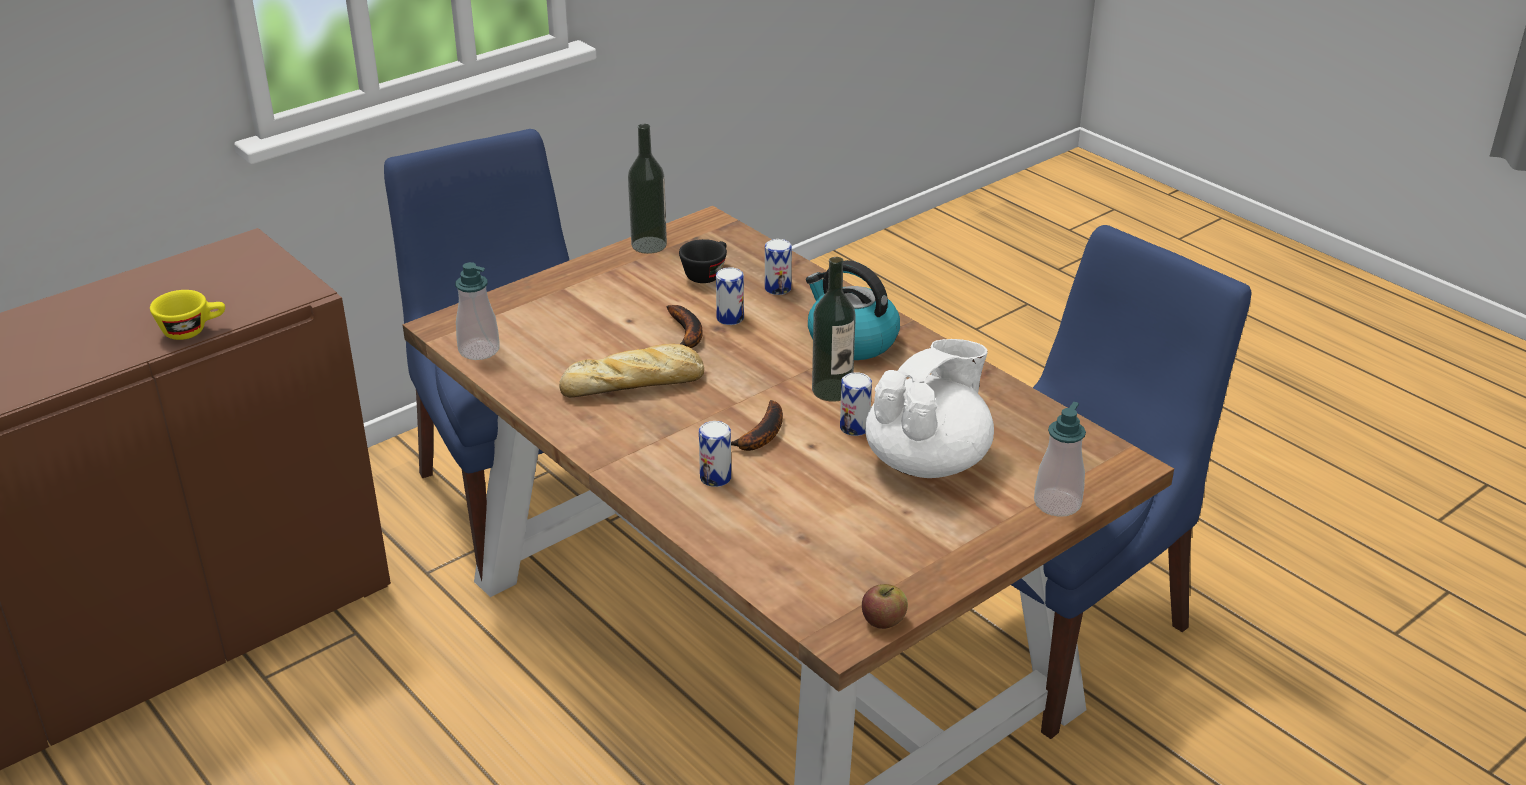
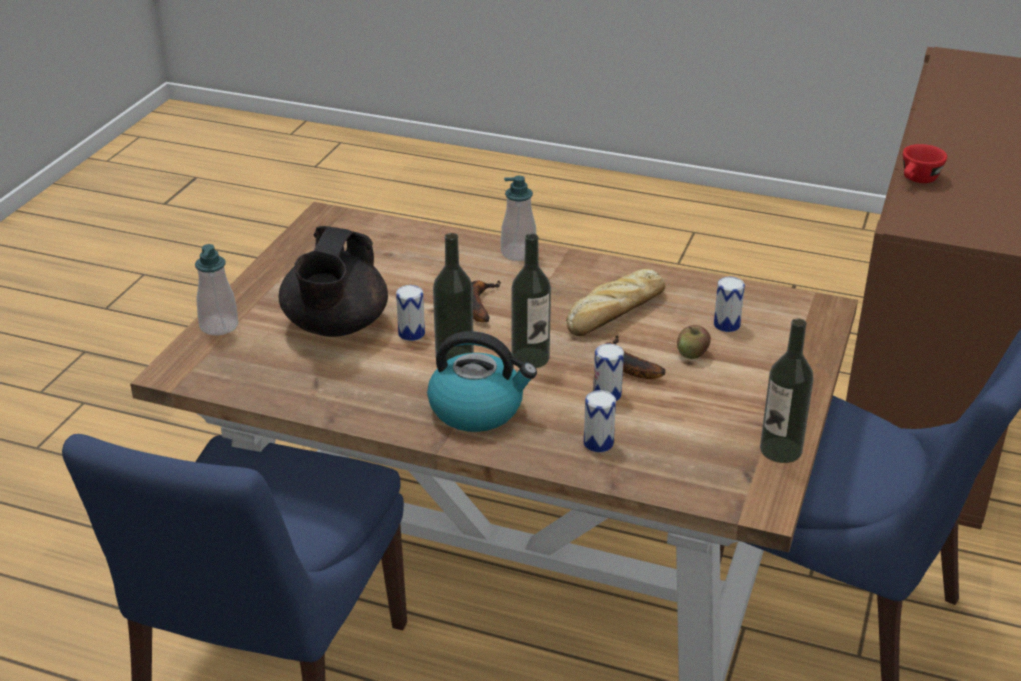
camera: 150 degrees right, 0 degrees up
yellow cup [150,290,225,340] -> red cup [903,144,947,183]
soap dispenser [455,262,500,360] -> soap dispenser moved to [501,176,537,261]
black cup [679,239,727,283] -> none
can [699,421,731,487] -> can moved to [714,276,745,332]
apple [862,584,908,629] -> apple moved to [677,325,711,359]
white teapot [865,339,994,478] -> black teapot [279,226,388,337]
none -> bottle [511,234,551,368]

